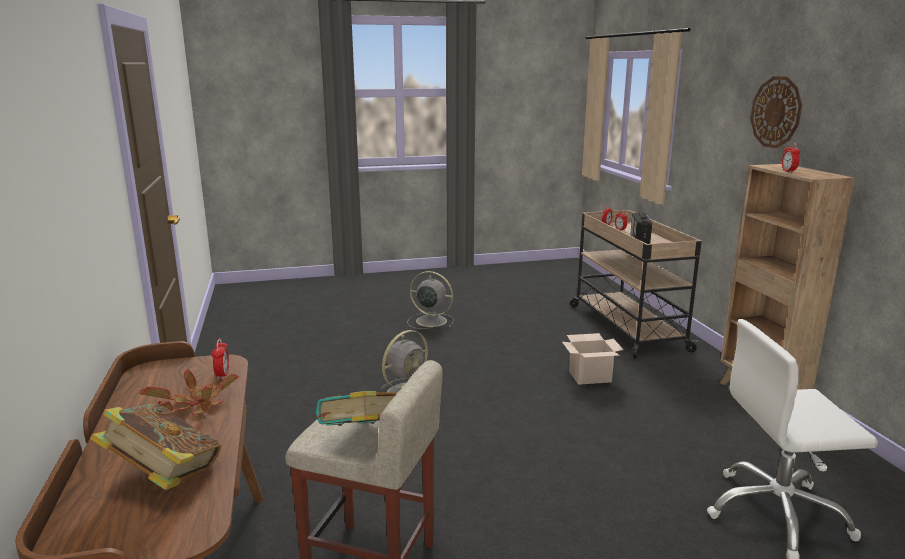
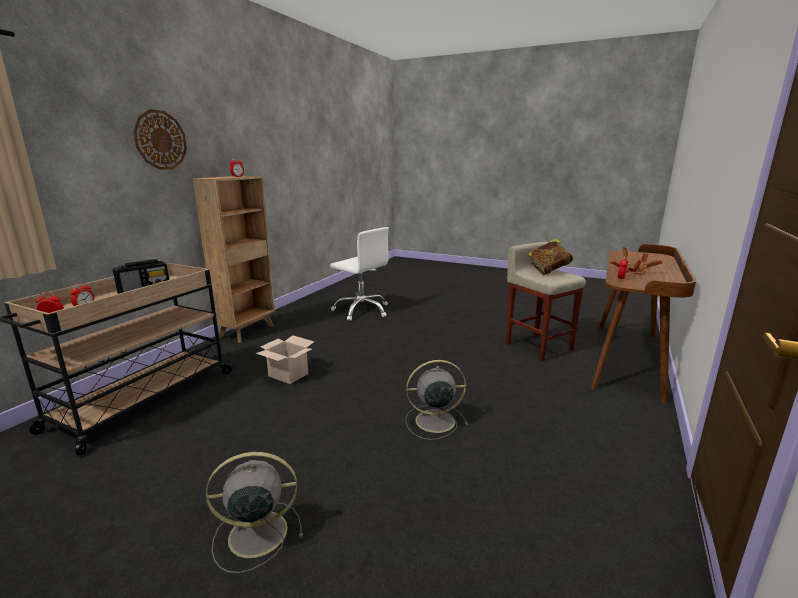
camera: 140 degrees left, 0 degrees up
book [90,403,221,490] -> none
grey fan [407,271,454,329] -> grey fan turned 105 degrees clockwise [205,452,303,574]

